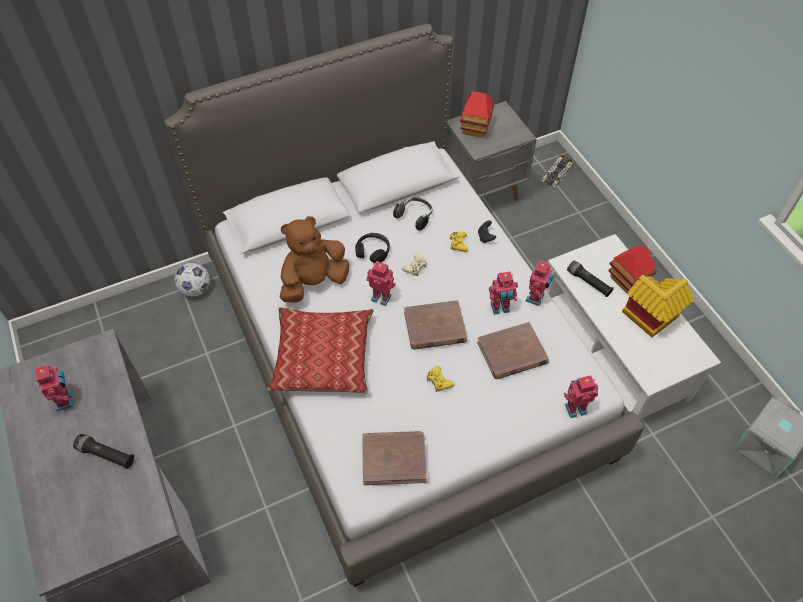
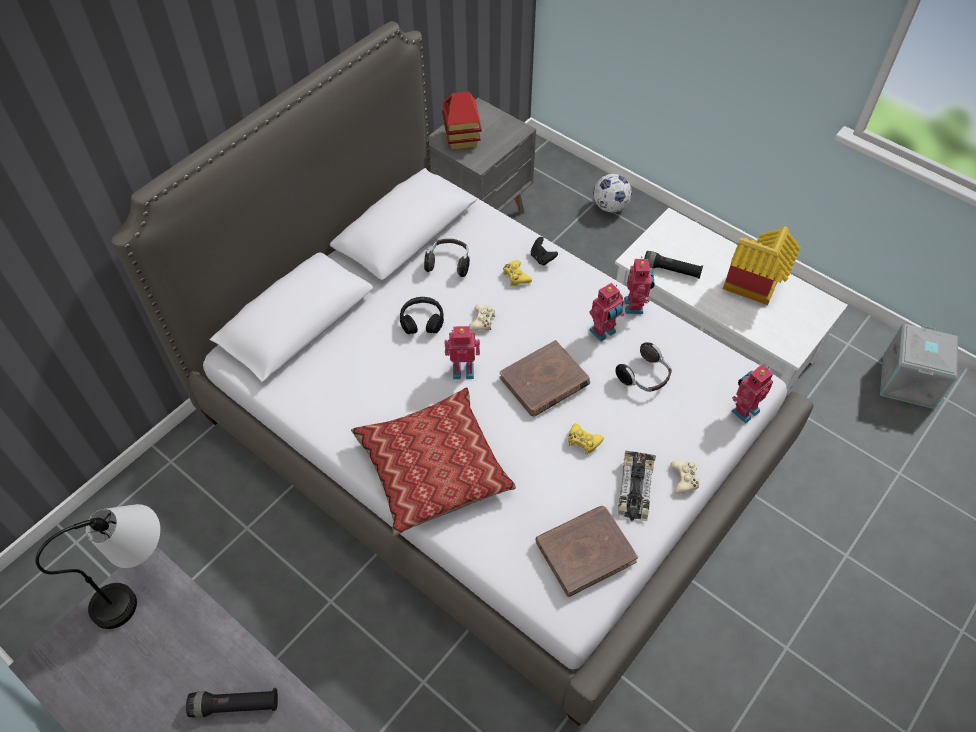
camera: 25 degrees left, 0 degrees up
toy robot [35,364,74,411] -> none
football [174,262,210,297] -> football moved to [593,174,632,213]
brown plush toy [280,216,349,302] -> none
brown book [477,322,549,379] -> headphones [615,342,672,392]
toy car [541,154,574,187] -> toy car moved to [618,450,656,521]
toy house [608,246,657,294] -> none
none -> table lamp [35,504,160,629]
none -> beige game controller [670,461,699,494]

